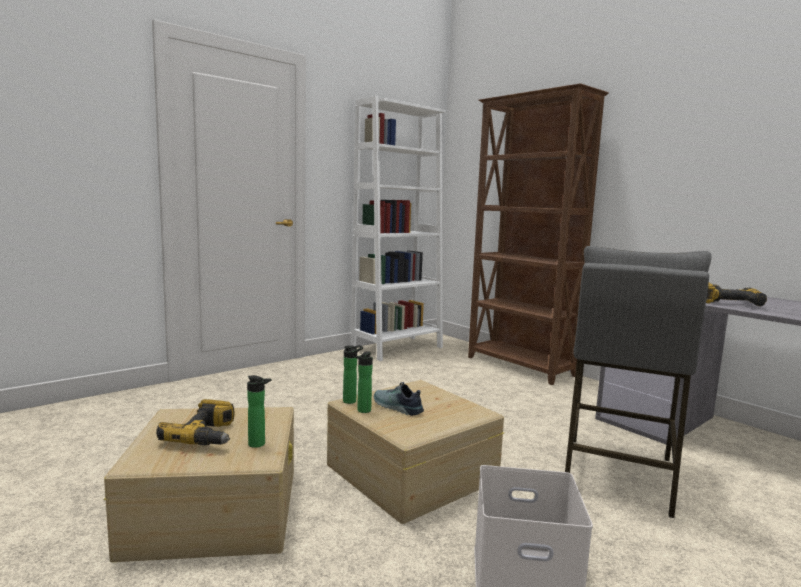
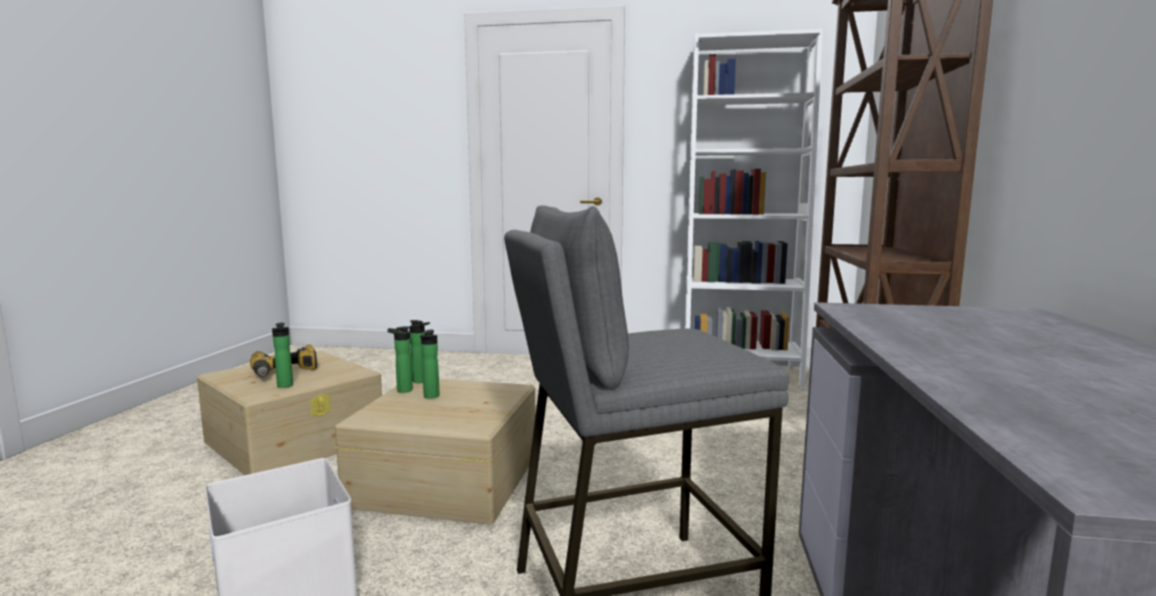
camera: 50 degrees right, 0 degrees up
shoe [374,382,424,416] -> bottle [420,329,440,398]
power drill [706,283,767,306] -> none

